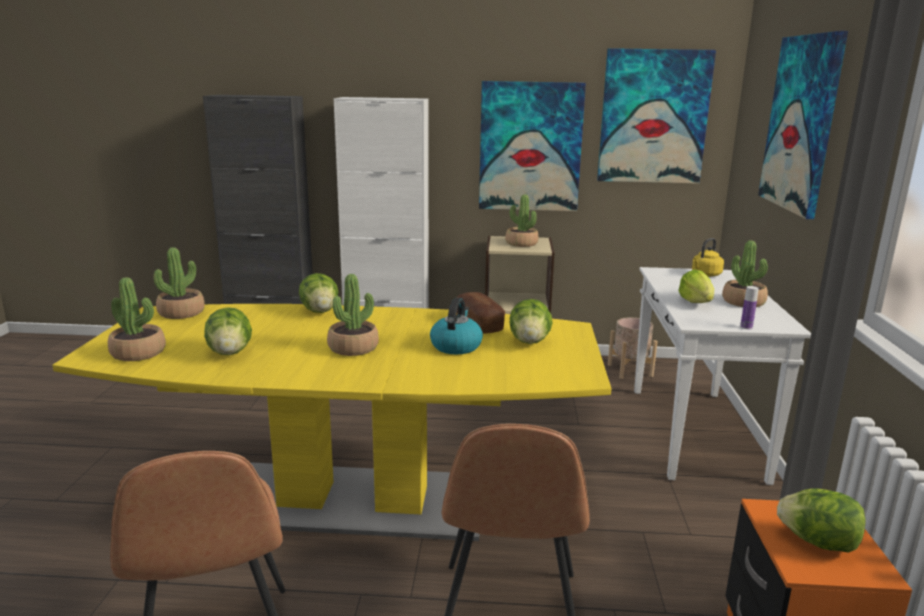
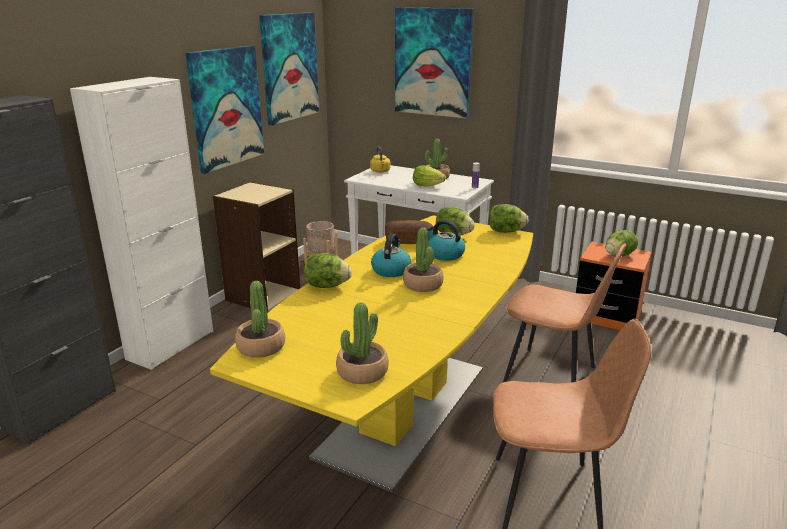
camera: 65 degrees left, 5 degrees up
lettuce [204,307,252,355] -> lettuce moved to [489,204,529,233]
potted plant [505,194,538,247] -> none
none -> kettle [371,234,412,277]

